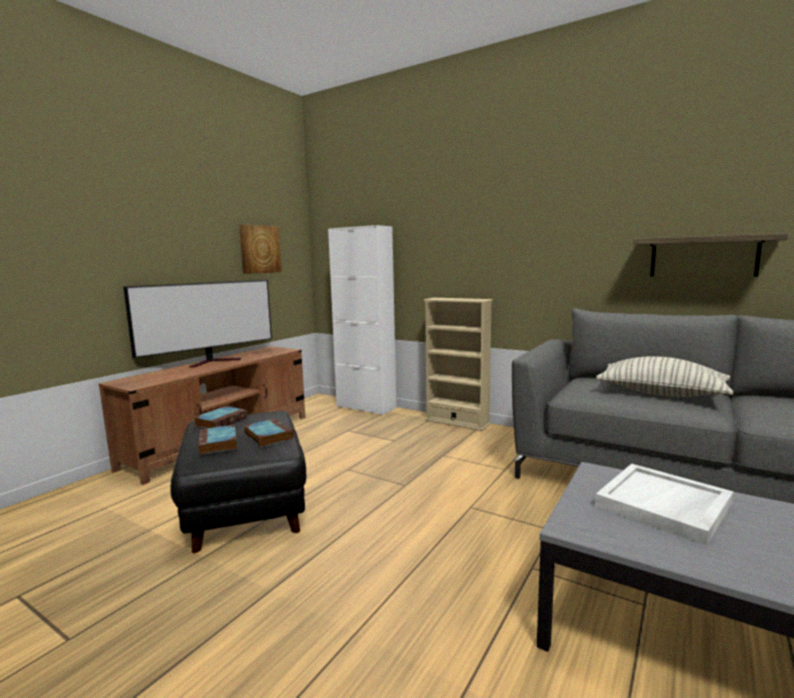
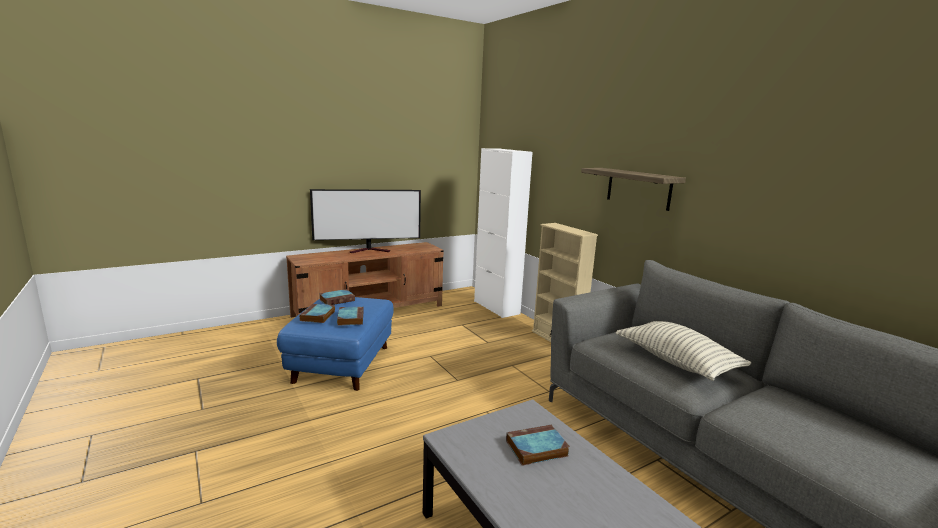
camera: 25 degrees right, 5 degrees up
black ottoman [170,411,306,553] -> blue ottoman [277,297,394,391]
picture [239,224,282,274] -> none
white tray [595,464,733,546] -> book [506,425,570,466]
shelf [633,233,788,276] -> shelf moved to [581,168,686,211]

